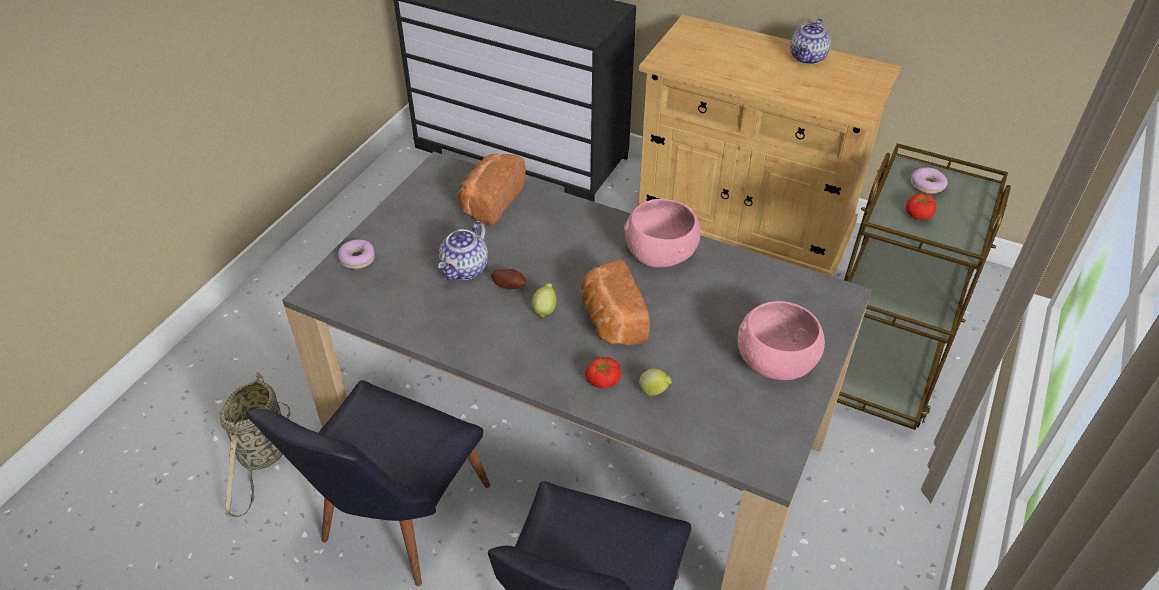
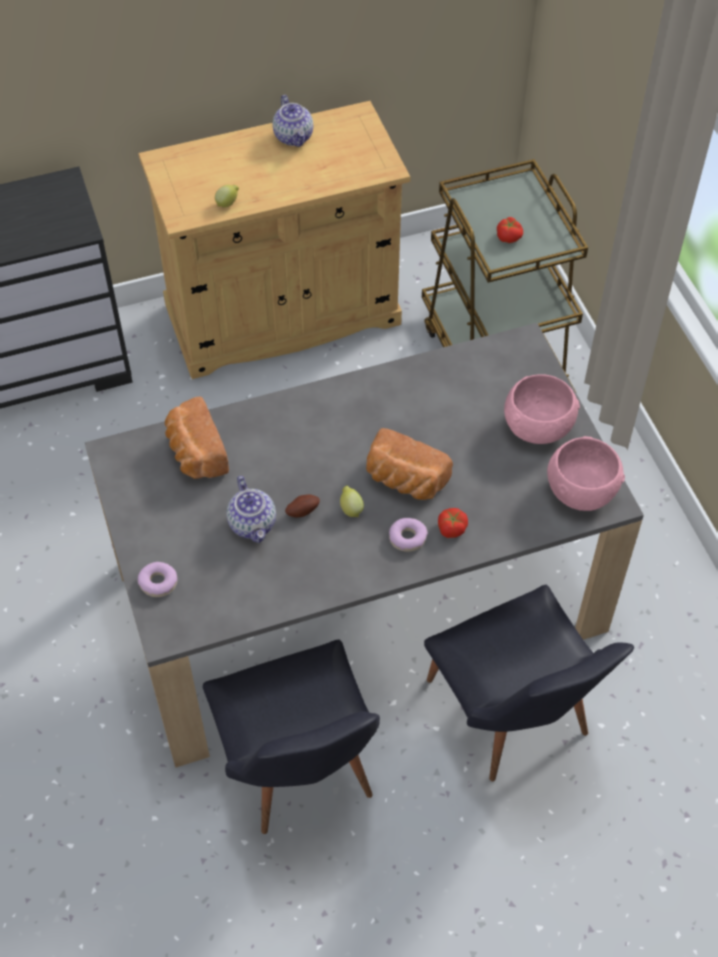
camera: 45 degrees left, 10 degrees up
basket [220,372,291,517] -> none
pink bowl [624,199,701,268] -> pink bowl moved to [547,436,625,511]
lemon [639,369,672,396] -> lemon moved to [215,185,239,207]
donut [911,167,948,194] -> donut moved to [389,518,428,552]

